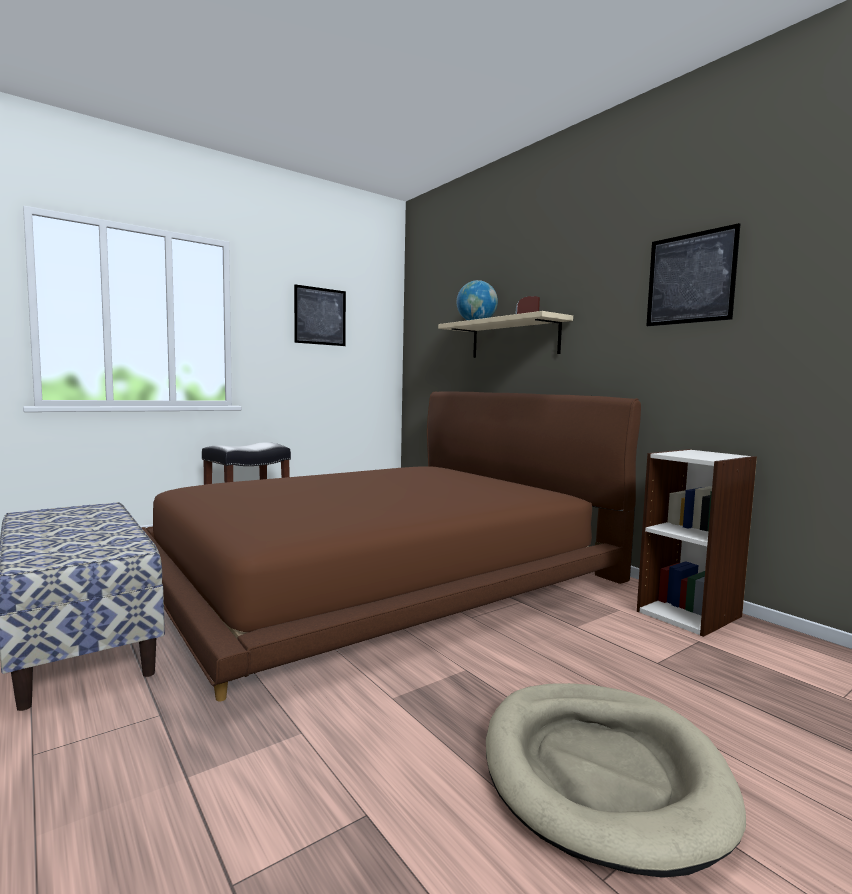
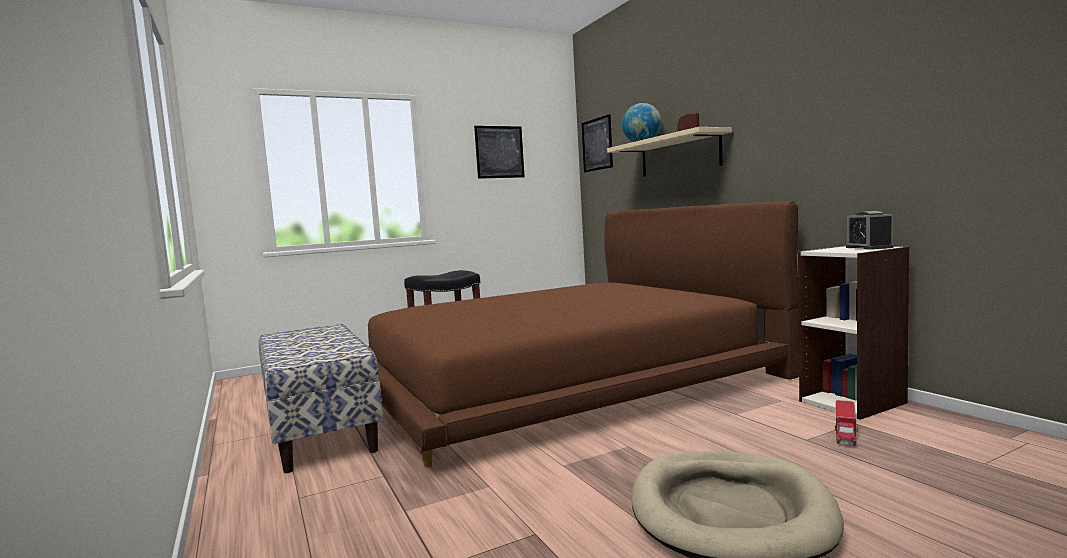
camera: 10 degrees right, 0 degrees up
picture [646,223,740,326] -> picture moved to [582,114,613,172]
none -> toy truck [835,400,858,446]
none -> alarm clock [846,211,894,250]

